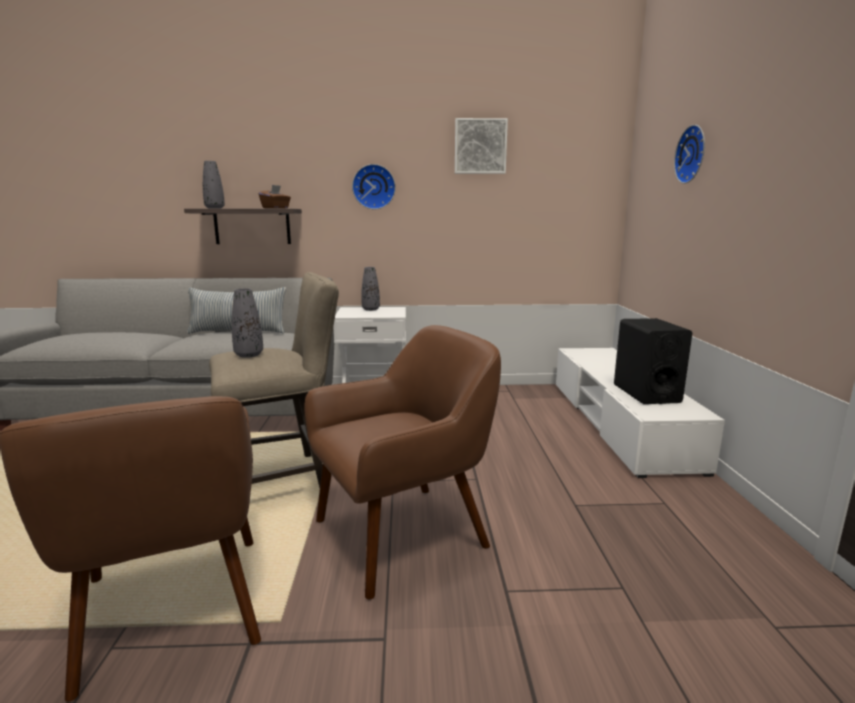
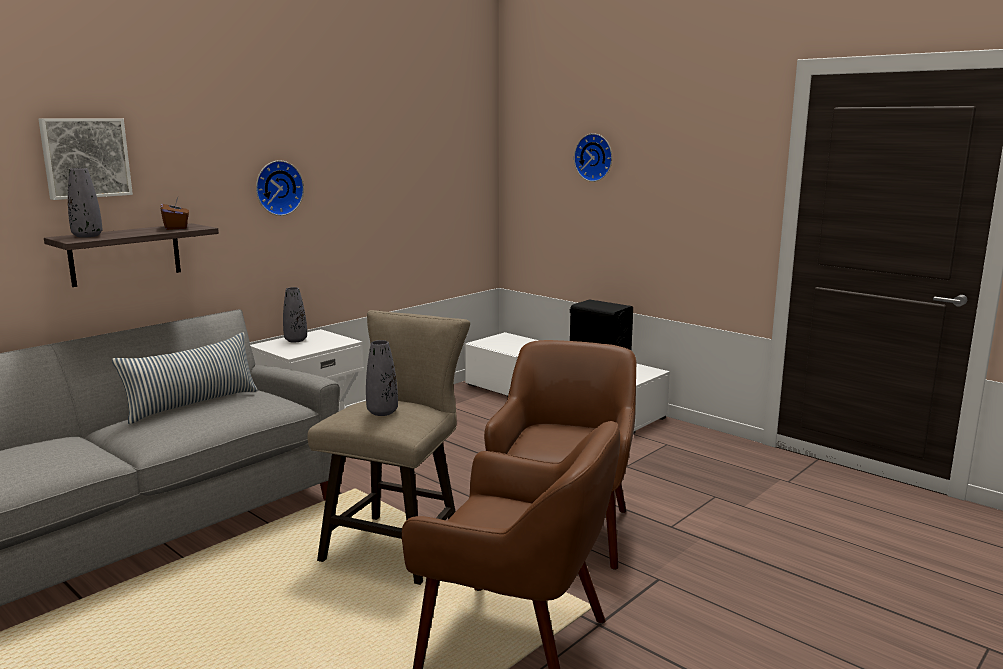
camera: 45 degrees left, 0 degrees up
picture [455,118,508,174] -> picture moved to [38,118,133,200]

